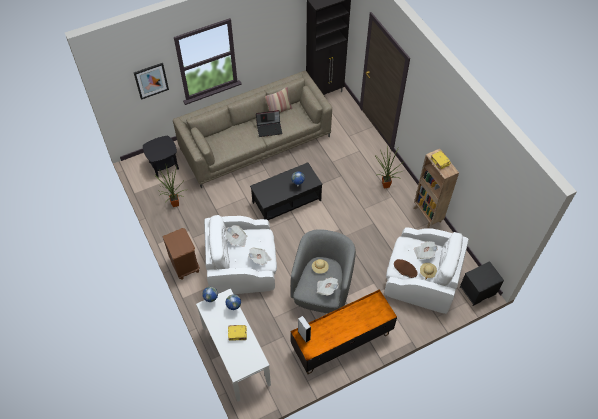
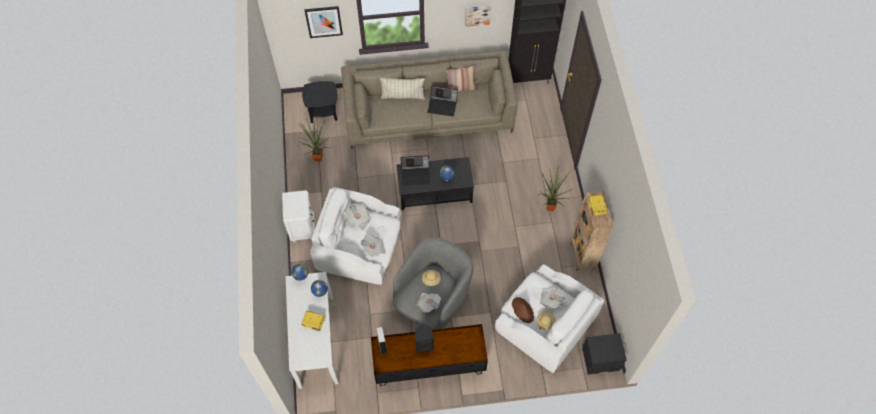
camera: 20 degrees right, 5 degrees up
brown nightstand [162,228,200,280] -> white nightstand [282,190,315,243]
none -> pillow [380,78,425,99]
none -> laptop [400,155,430,185]
none -> black speaker [415,325,434,352]
none -> picture [465,5,491,27]

